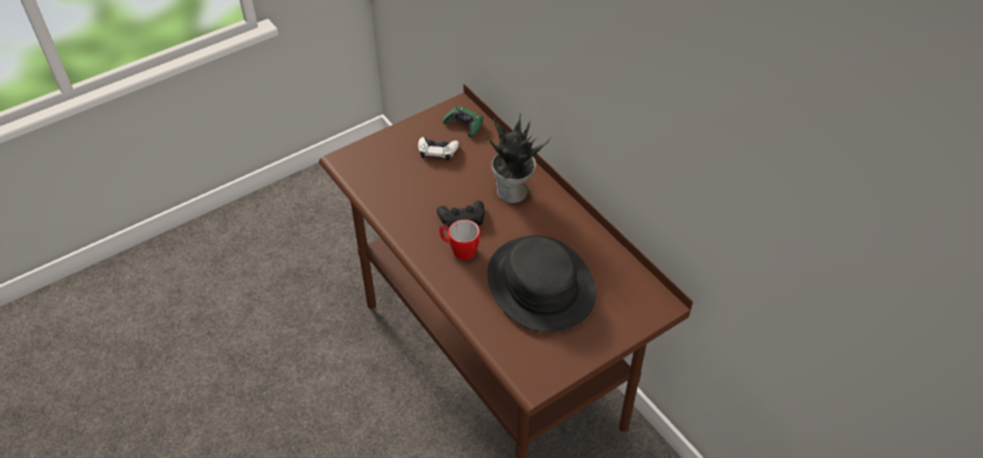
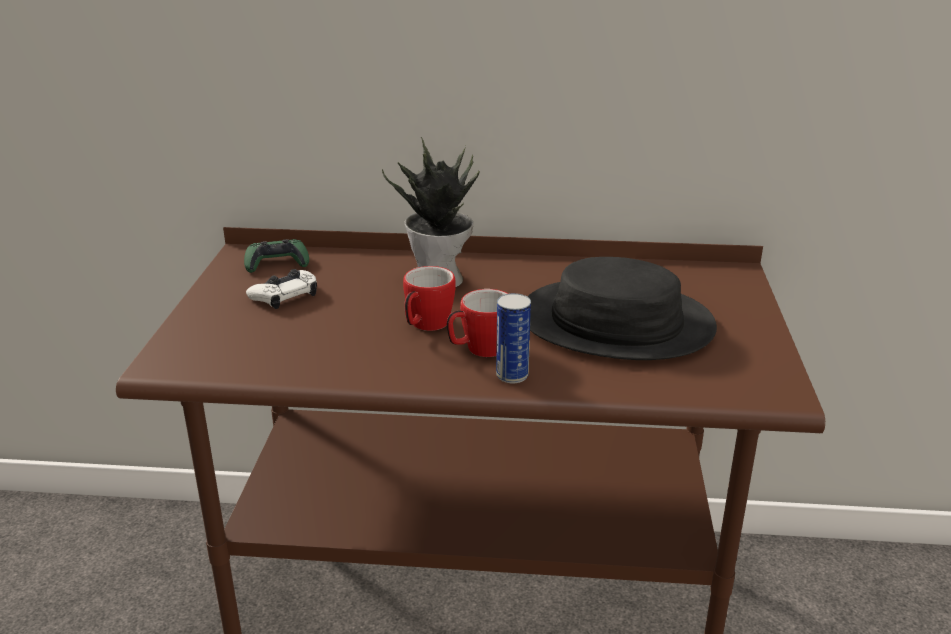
camera: 50 degrees left, 20 degrees down
black game controller [437,201,484,227] -> mug [403,266,456,331]
none -> can [496,293,531,383]

